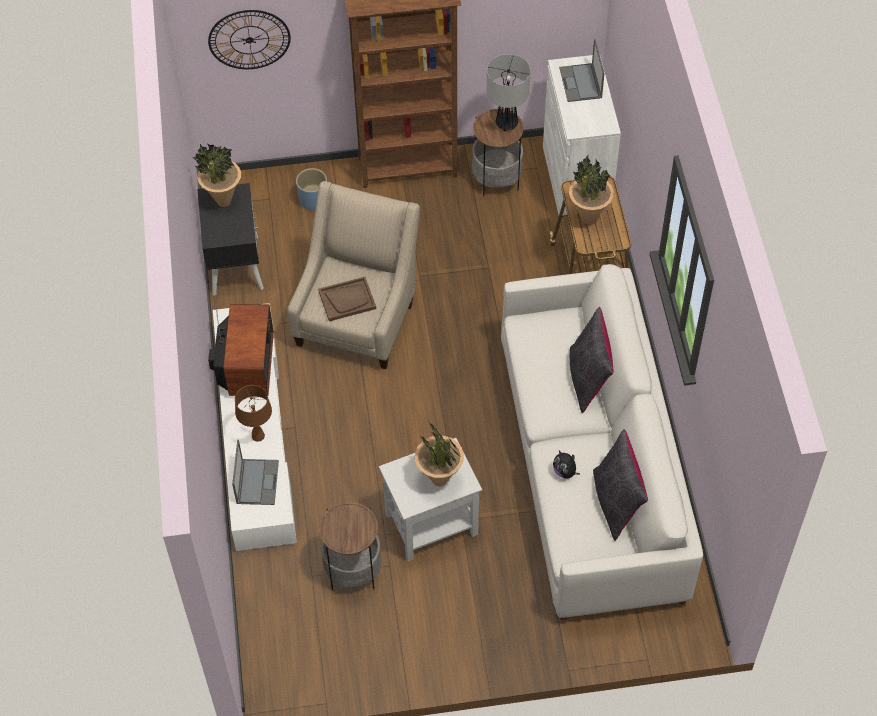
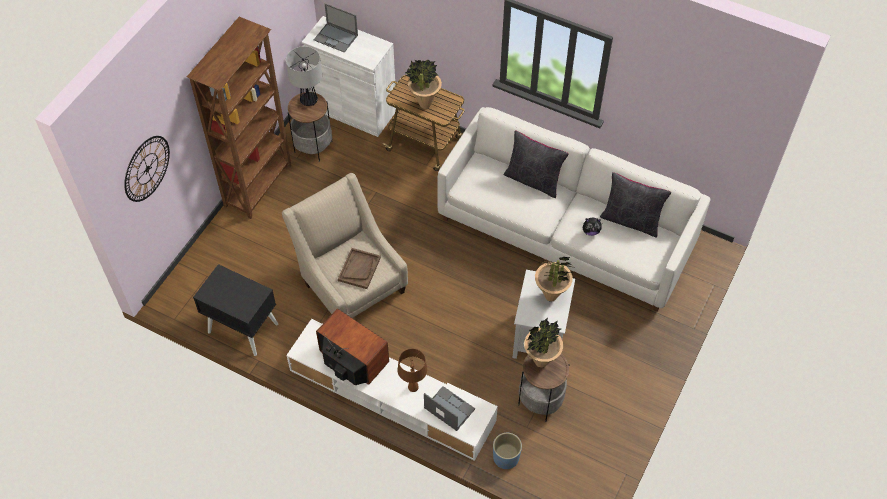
camera: 55 degrees left, 0 degrees up
potted plant [192,144,241,207] -> potted plant moved to [524,318,563,368]
blue planter [296,168,327,211] -> blue planter moved to [493,433,522,469]

